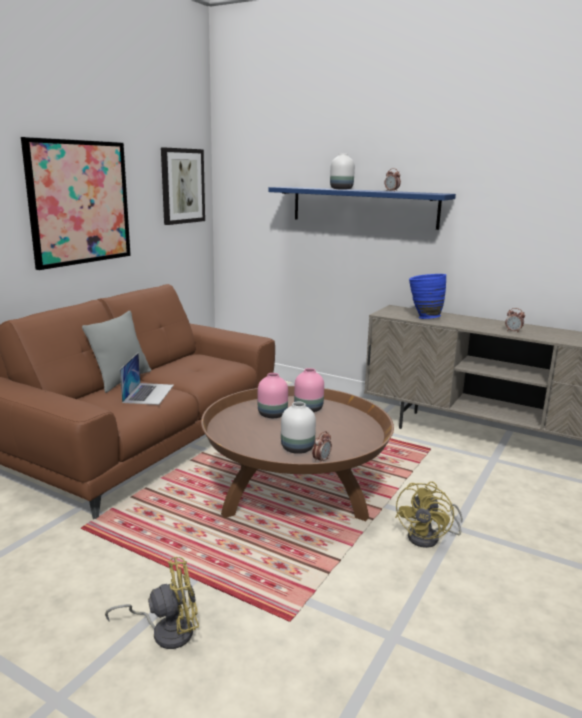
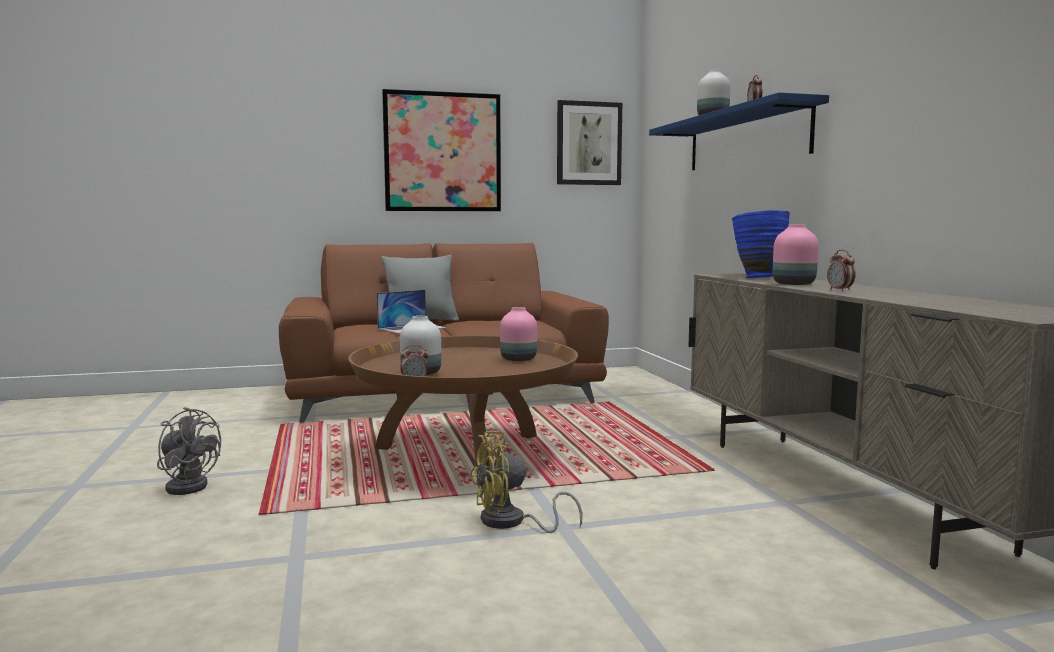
camera: 45 degrees right, 10 degrees down
yellow fan [105,557,199,649] -> grey fan [157,407,221,495]
pink vase [258,373,288,418] -> pink vase moved to [773,224,819,285]

